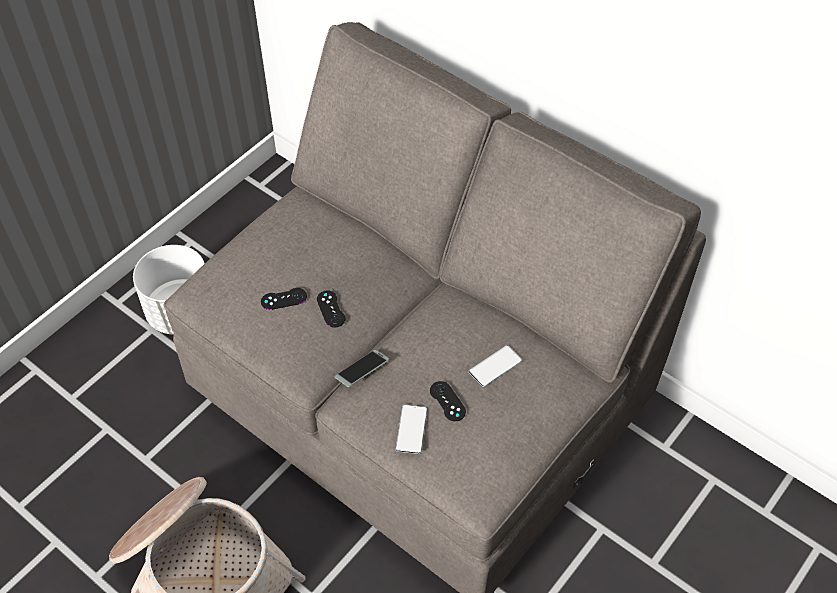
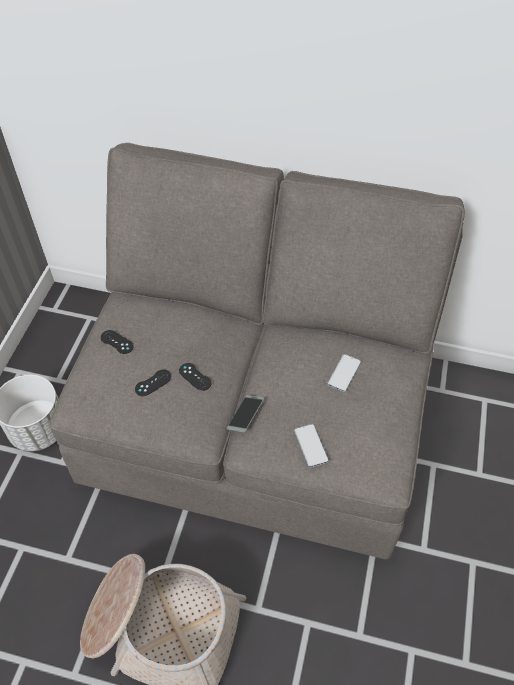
camera: 25 degrees left, 0 degrees up
black game controller [430,381,466,421] -> black game controller moved to [101,330,133,354]

